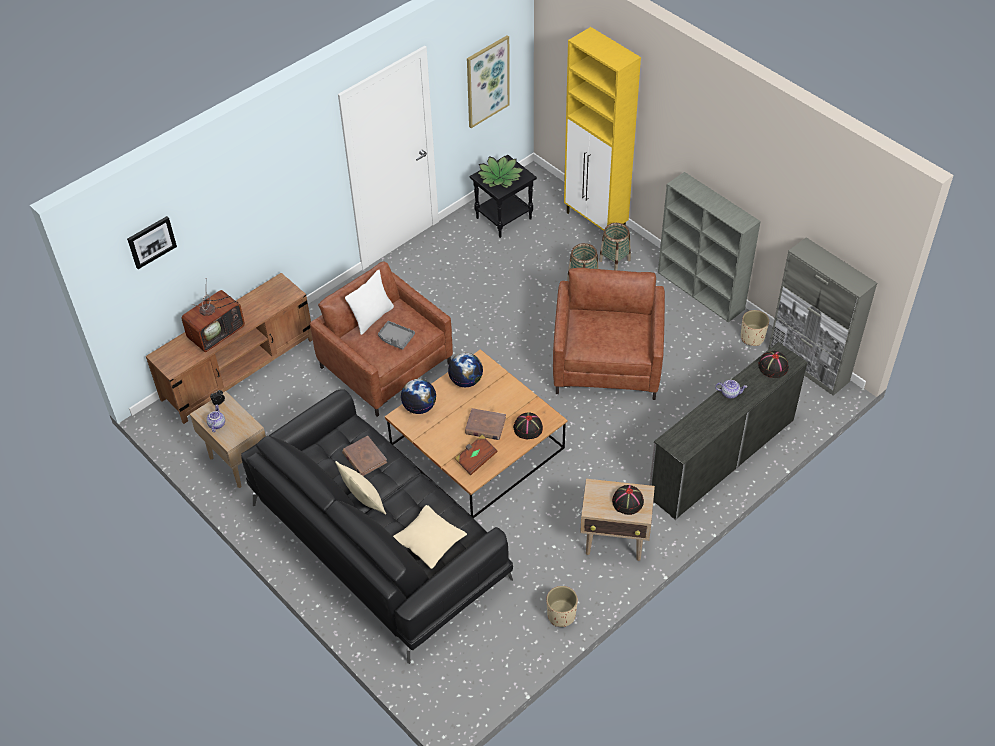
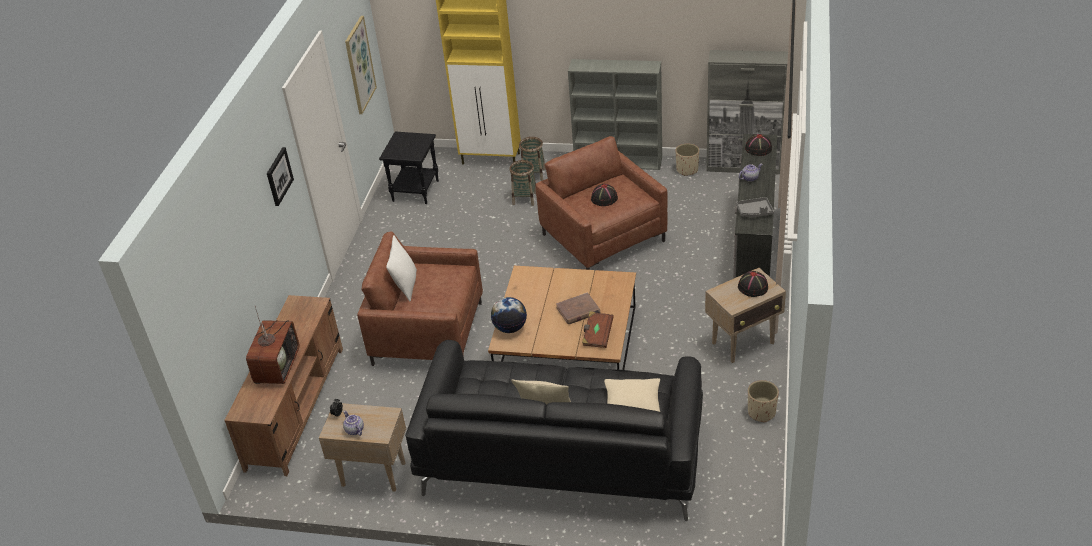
camera: 35 degrees left, 10 degrees down
picture [127,216,177,269] -> picture moved to [267,147,294,206]
brown book [342,436,387,476] -> none
grey tray [378,321,415,350] -> grey tray moved to [736,197,774,217]
globe [448,353,483,387] -> none
potted plant [477,156,524,188] -> none
black hat [513,412,543,439] -> black hat moved to [591,184,618,206]

